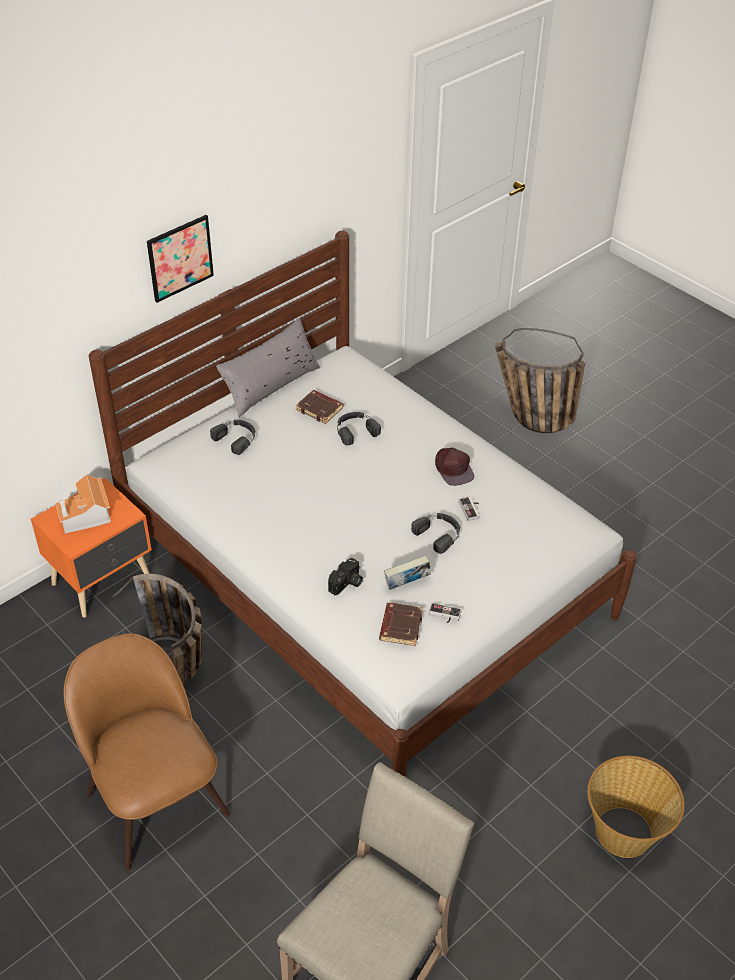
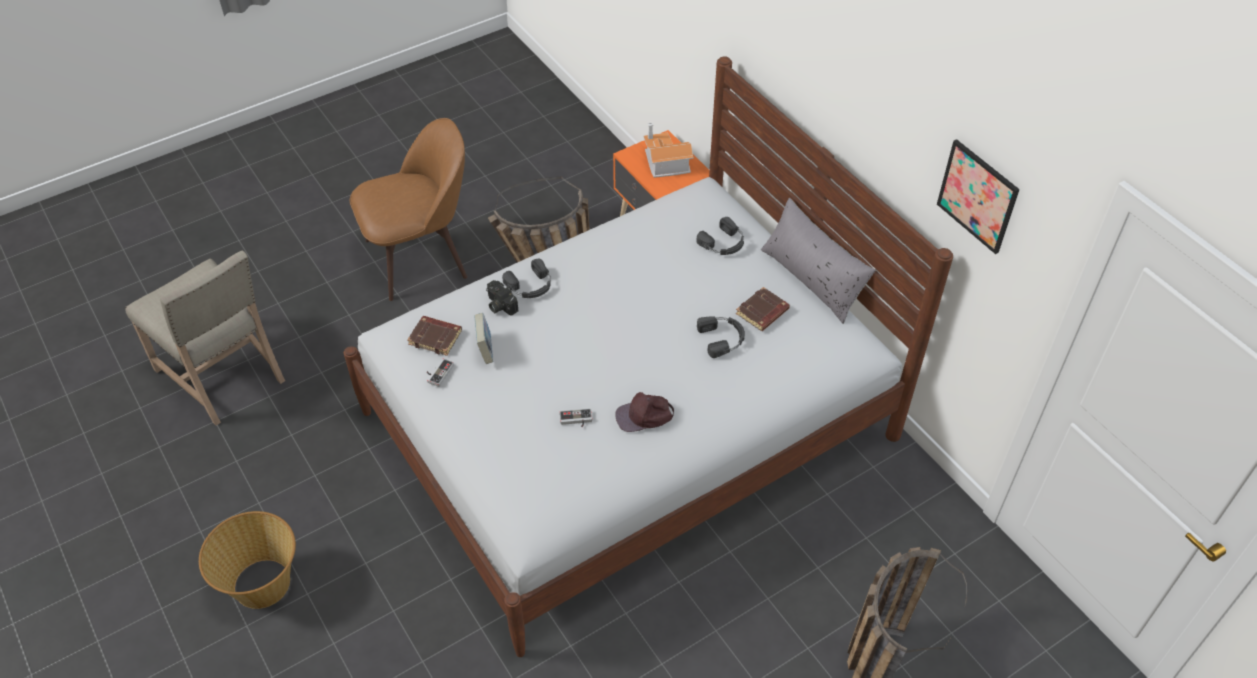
camera: 100 degrees right, 5 degrees up
picture [147,215,214,303] -> picture moved to [937,139,1020,254]
black headphones [411,513,460,554] -> black headphones moved to [502,258,551,298]

